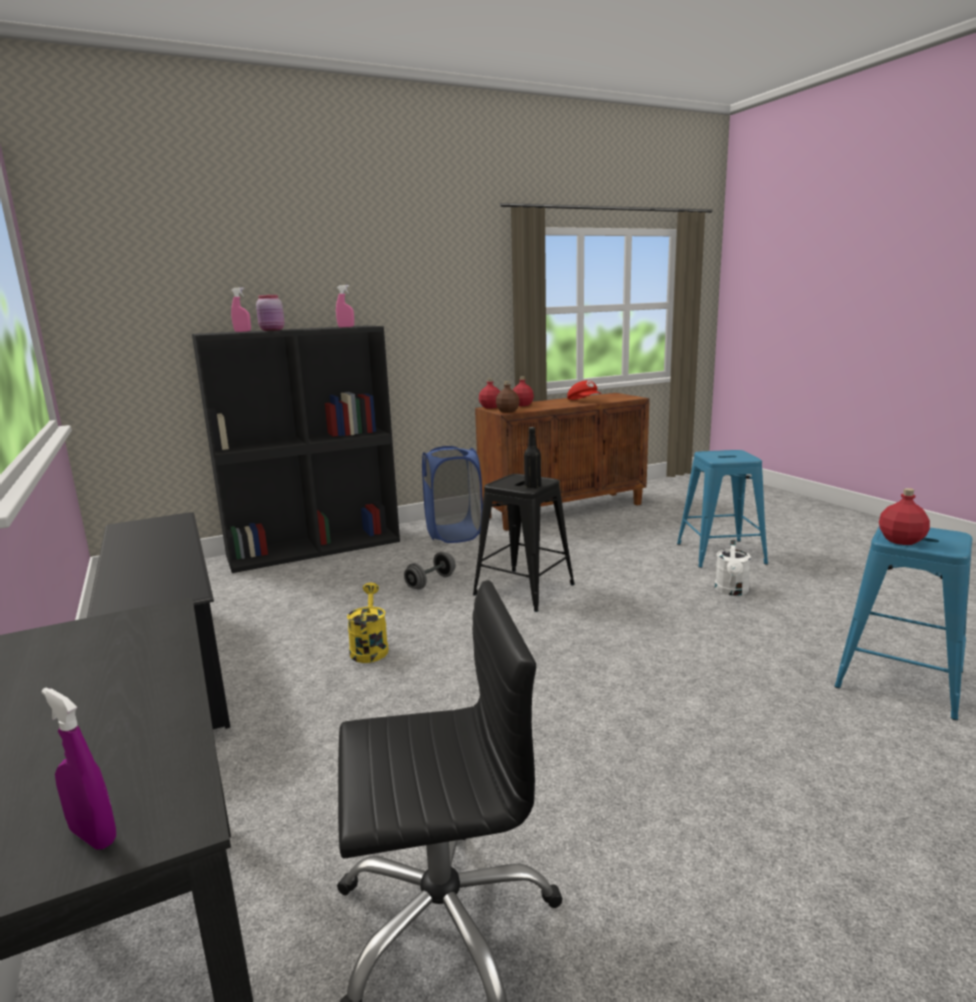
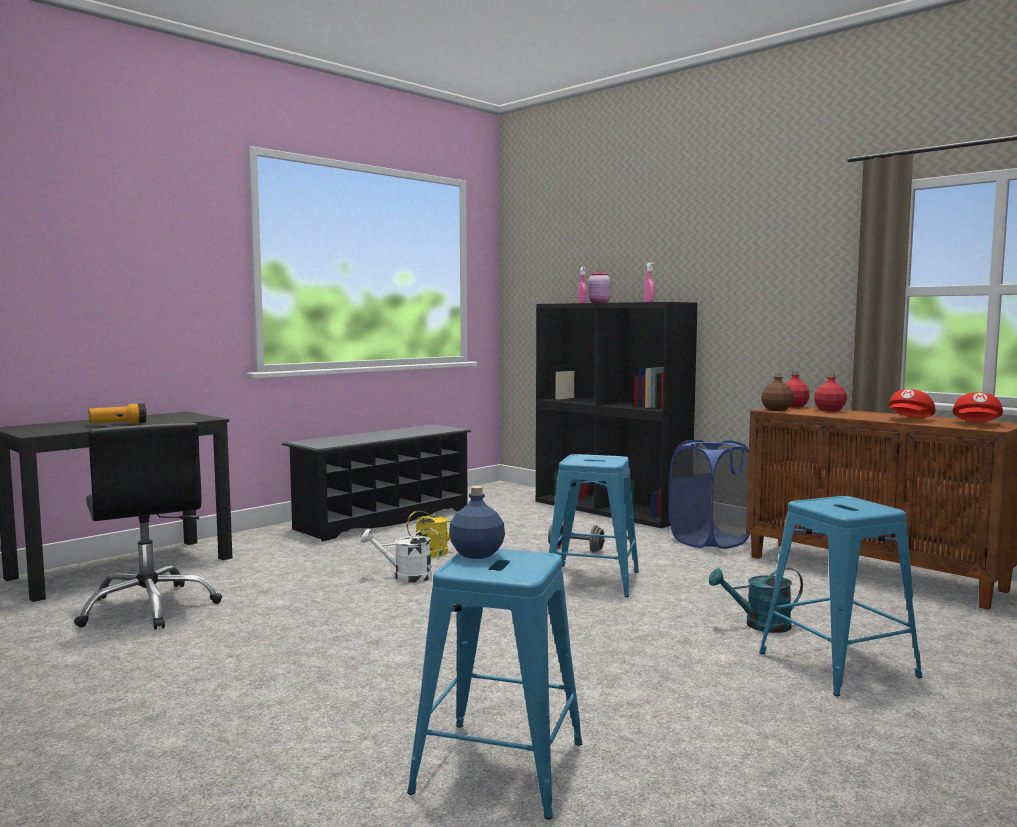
camera: 70 degrees right, 10 degrees down
purple spray bottle [41,688,116,850] -> none
black stool [473,474,575,612] -> blue stool [549,454,639,597]
black bottle [524,427,541,488] -> none
white watering can [715,540,751,596] -> white watering can moved to [361,528,441,582]
red bottle [879,488,930,545] -> blue bottle [449,486,505,559]
none -> flashlight [88,403,147,424]
none -> turquoise watering can [709,568,803,633]
none -> red cap [952,392,1003,422]

